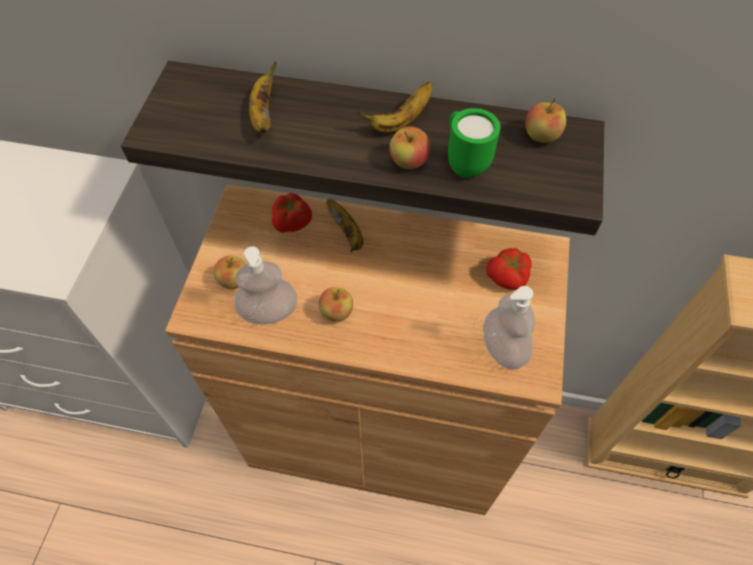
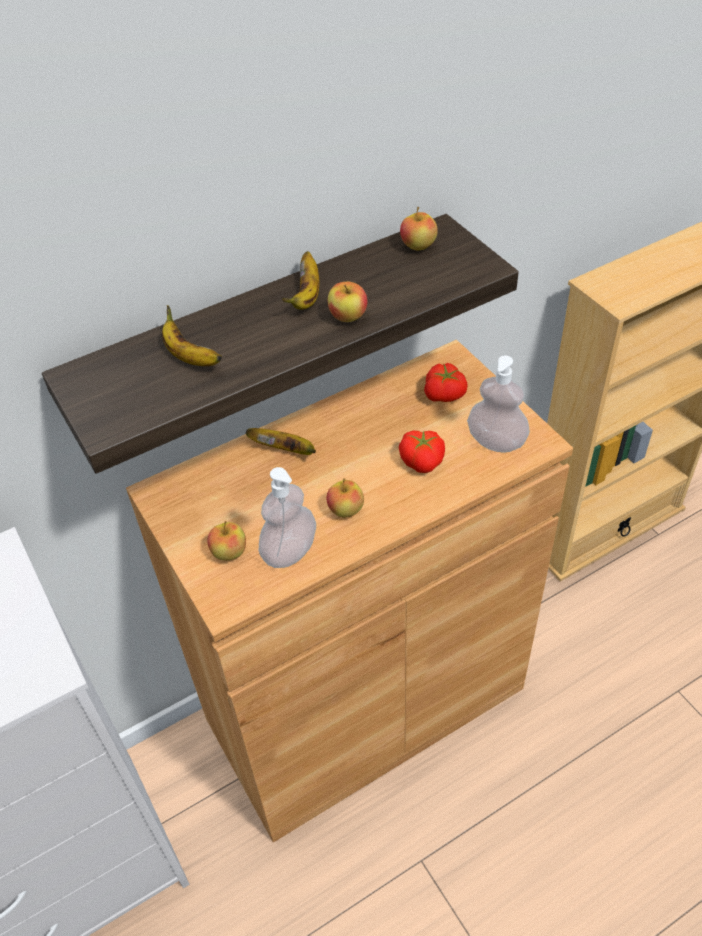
camera: 40 degrees left, 10 degrees down
tomato [272,193,312,233] -> tomato moved to [399,430,445,473]
green mug [448,108,500,178] -> none

